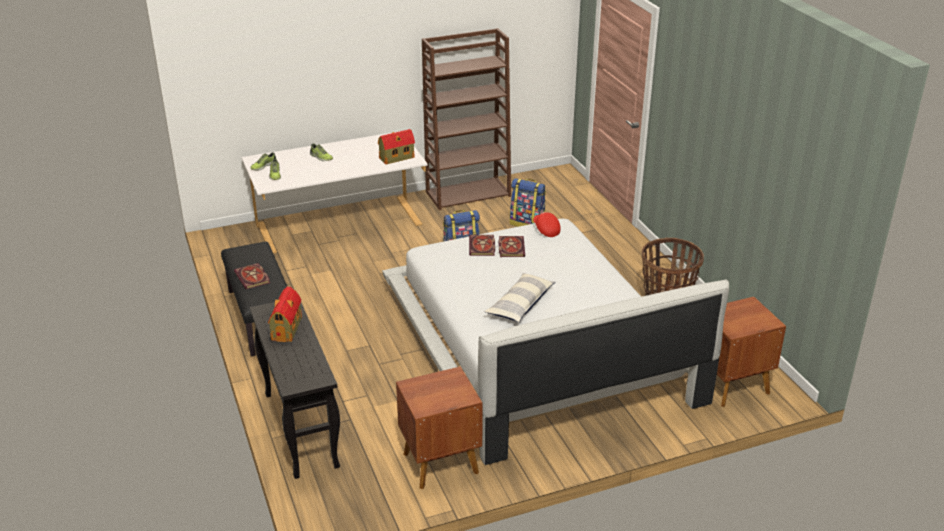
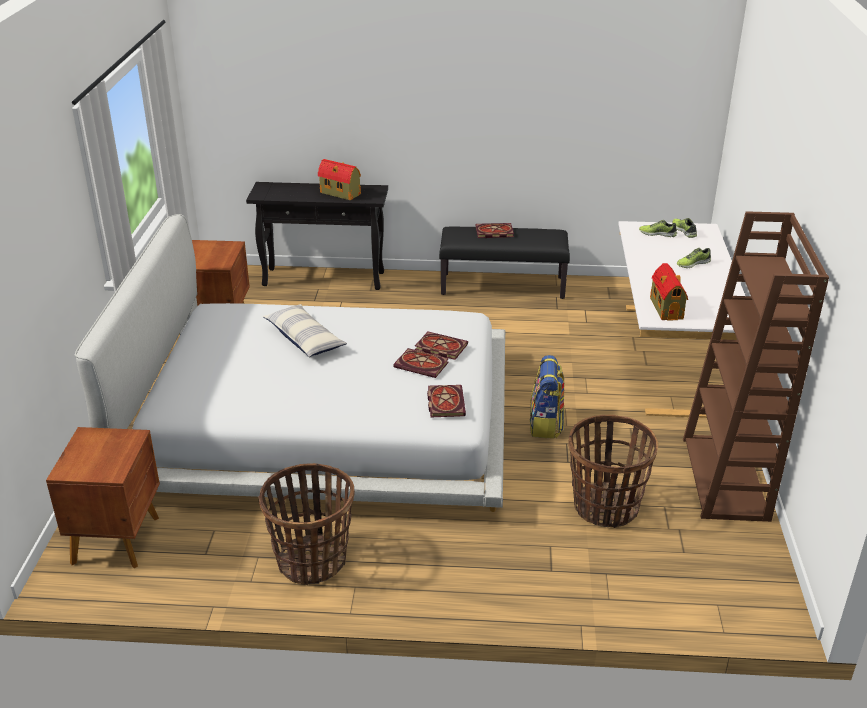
camera: 115 degrees right, 0 degrees up
backpack [510,178,546,227] -> basket [568,415,658,528]
red cap [533,212,561,237] -> book [427,385,466,417]

